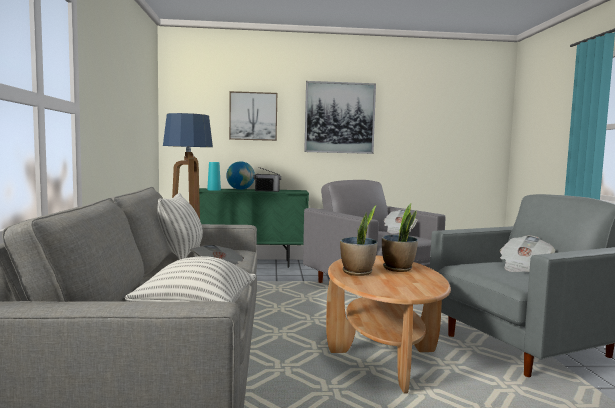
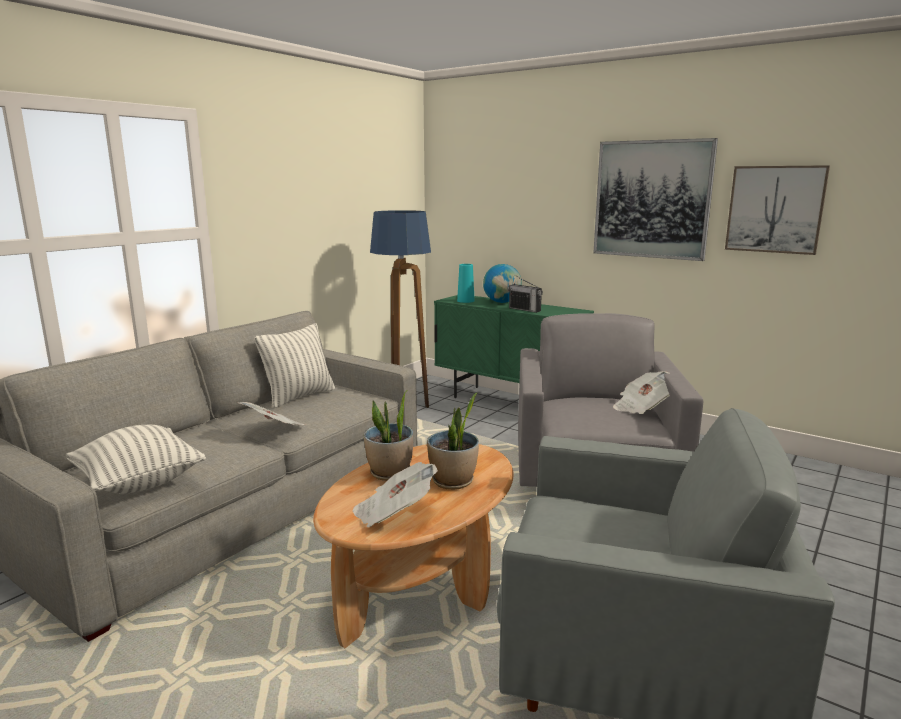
camera: 40 degrees right, 10 degrees up
picture [229,91,277,141] -> picture moved to [725,165,830,255]
newspaper [499,235,555,272] -> newspaper moved to [352,462,438,528]

